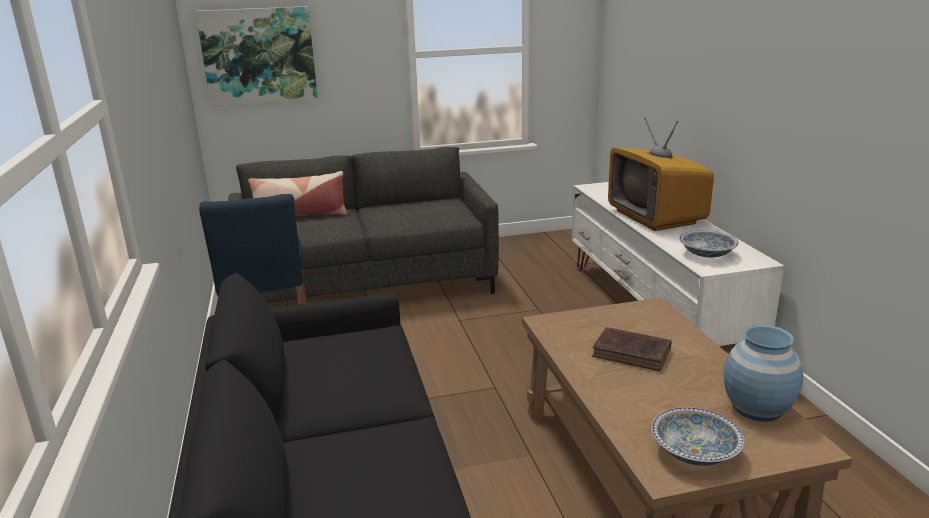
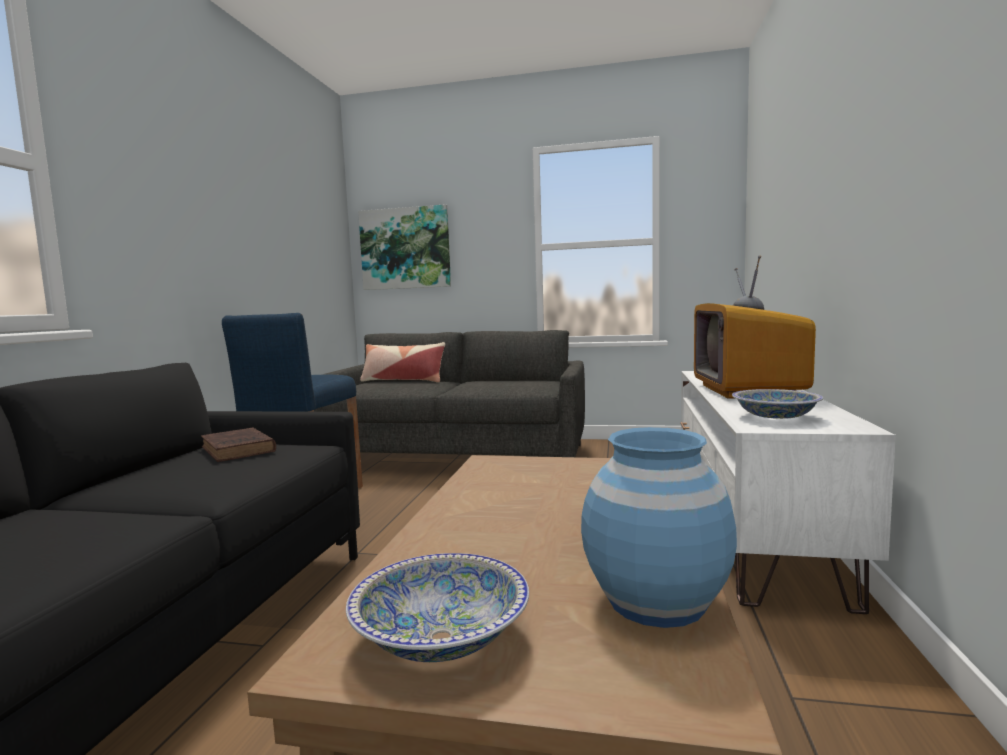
camera: 25 degrees right, 15 degrees down
brown book [592,327,671,371] -> brown book moved to [201,427,276,462]

